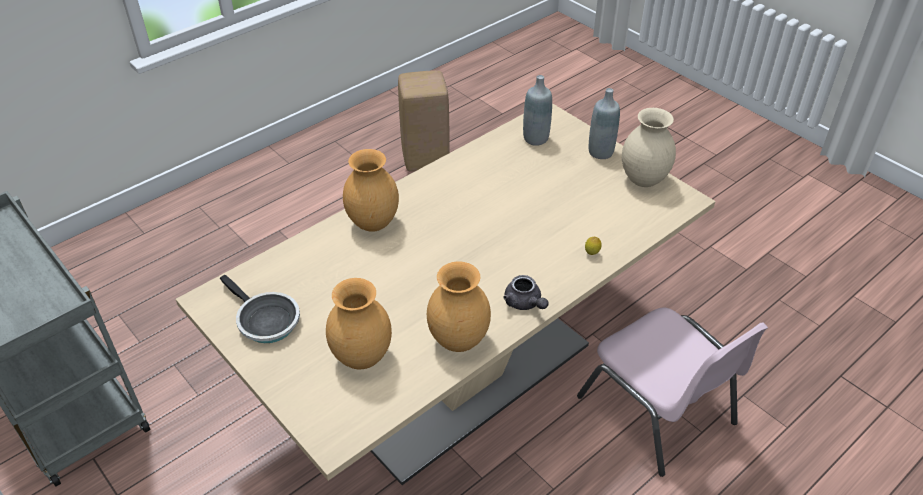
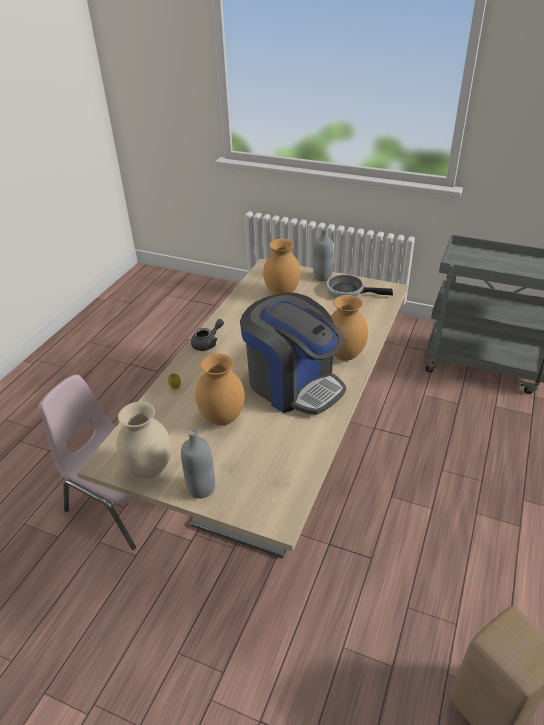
camera: 155 degrees right, 5 degrees down
brown vase [427,261,491,352] -> brown vase moved to [196,354,245,426]
grey teapot [503,275,548,310] -> grey teapot turned 105 degrees clockwise [191,319,224,351]
grey bottle [523,75,552,146] -> grey bottle moved to [313,228,333,281]
none -> coffee machine [240,293,346,415]

